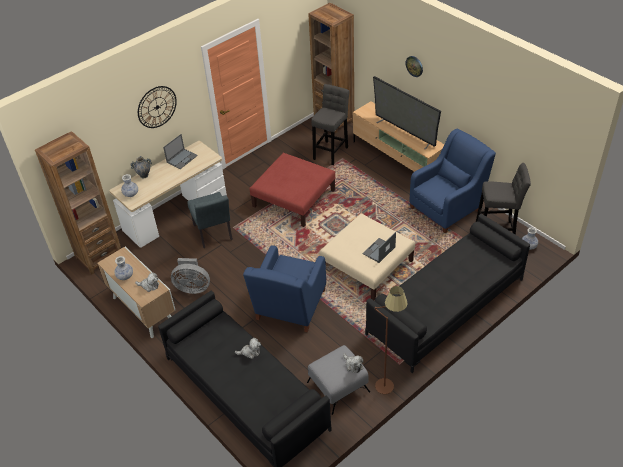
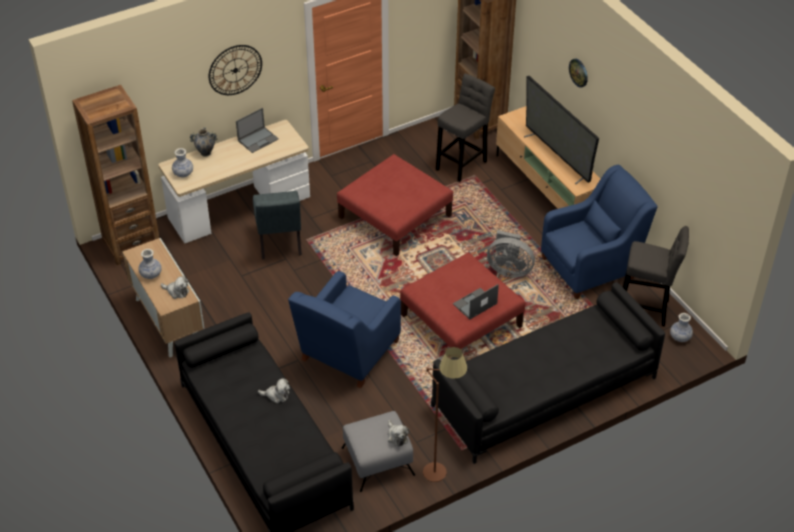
camera: 10 degrees right, 0 degrees up
grey fan [171,258,210,294] -> grey fan moved to [487,230,535,278]
beige ottoman [319,213,415,300] -> red ottoman [400,252,526,358]

